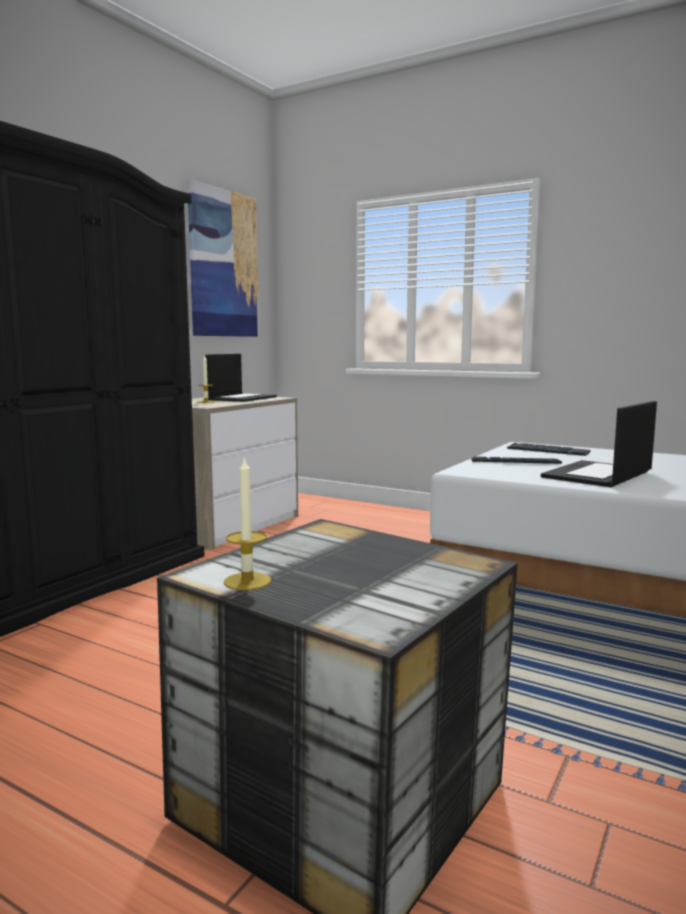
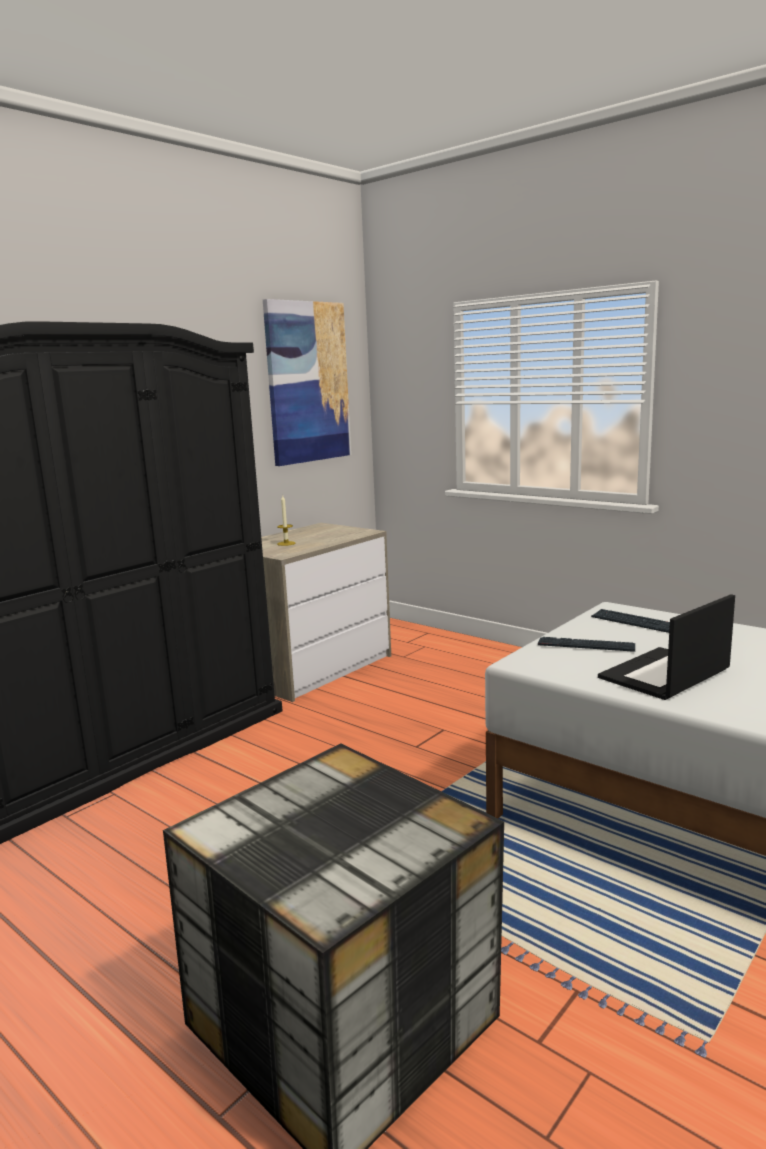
camera: 10 degrees right, 5 degrees up
laptop [205,354,277,402] -> none
candle [224,456,271,590] -> none

